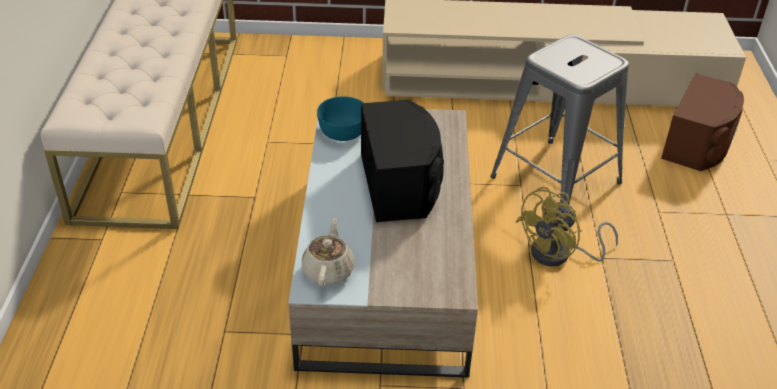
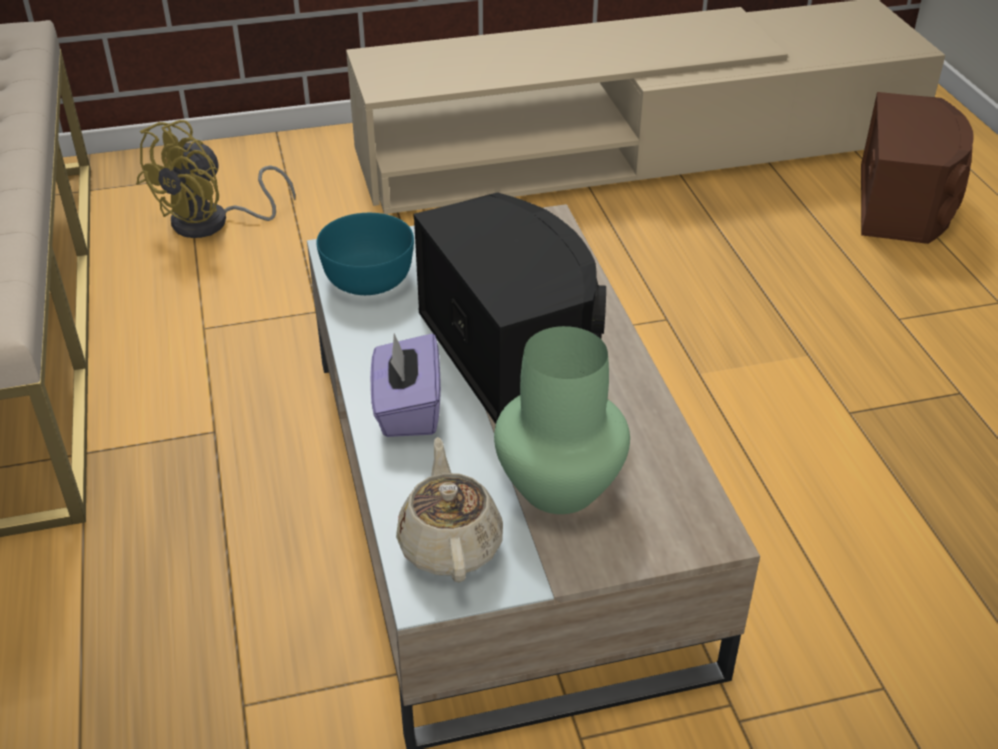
camera: 15 degrees left, 0 degrees up
grey stool [490,35,629,205] -> none
yellow fan [516,187,618,266] -> yellow fan moved to [136,120,296,238]
none -> purple tissue box [370,334,441,437]
none -> green vase [494,326,630,514]

